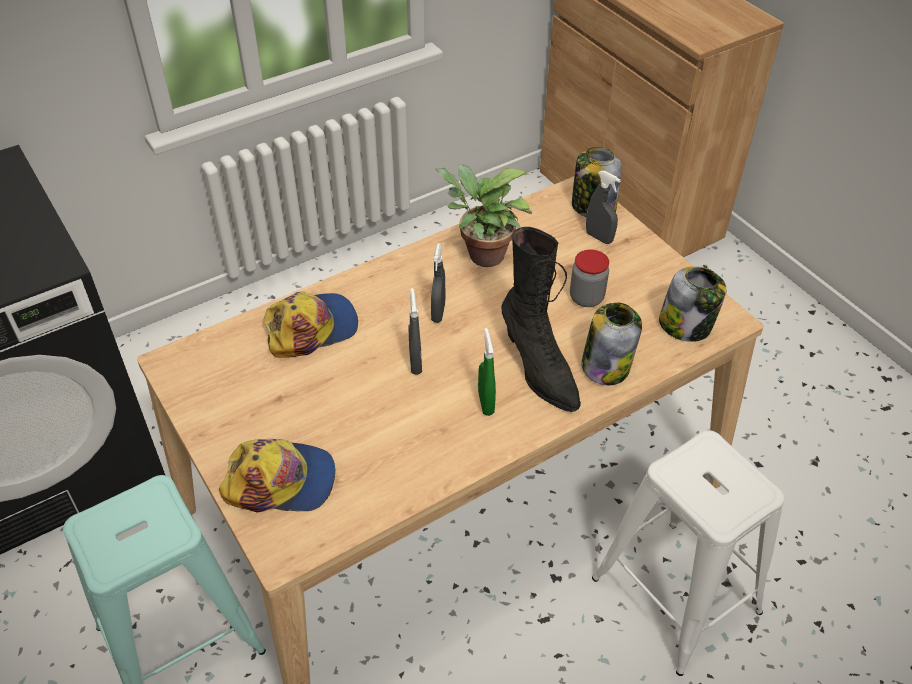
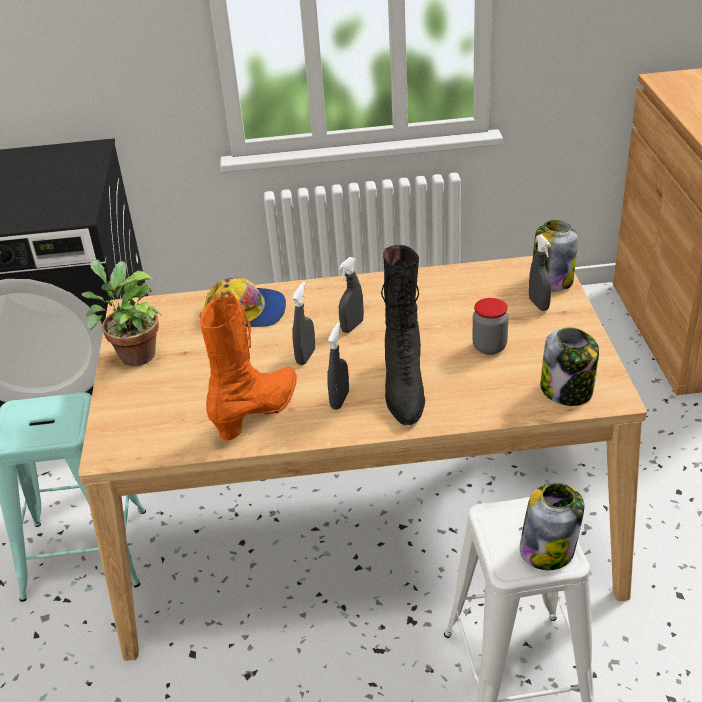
camera: 30 degrees right, 10 degrees down
cap [219,439,335,512] -> none
potted plant [435,164,533,267] -> potted plant moved to [82,259,162,366]
green spray bottle [478,328,496,416] -> grey spray bottle [327,322,349,410]
jar [581,303,642,385] -> jar moved to [520,483,584,570]
none -> orange boot [200,295,297,441]

